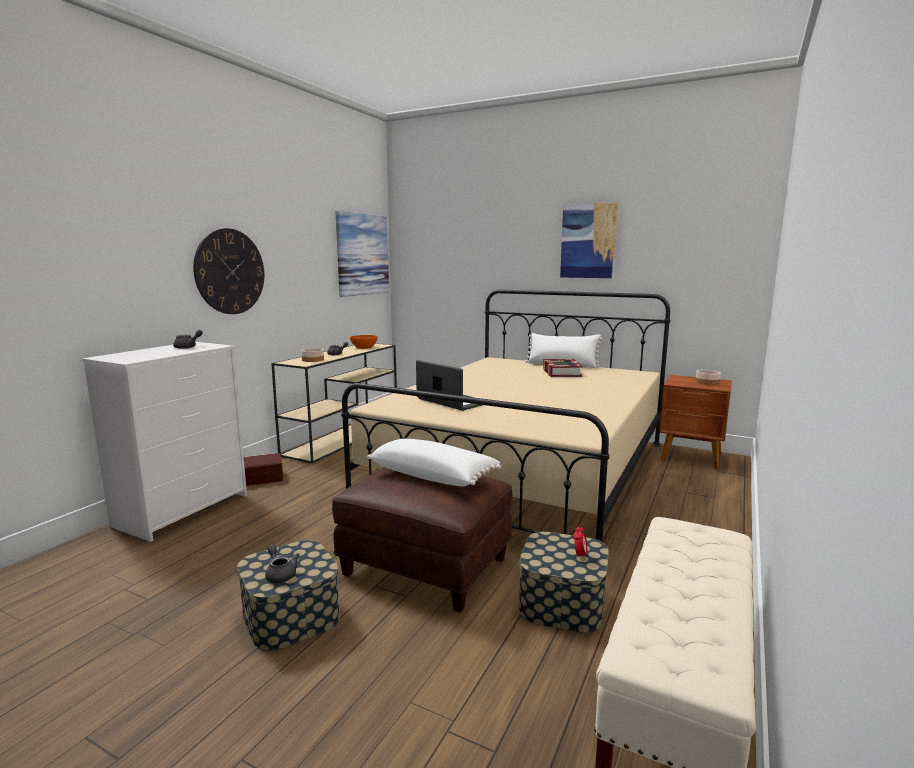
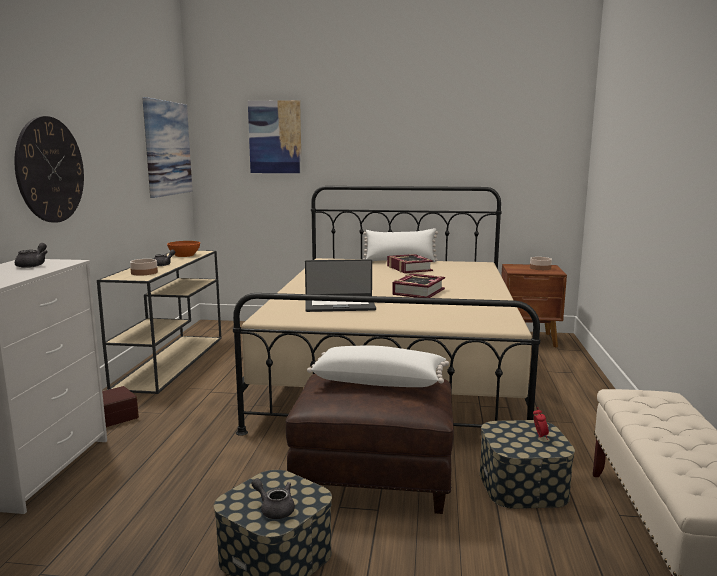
camera: 20 degrees left, 0 degrees up
laptop [416,360,482,411] -> laptop turned 150 degrees clockwise [305,259,376,312]
picture [560,202,618,278] -> picture moved to [248,100,302,173]
none -> book [392,274,445,298]

